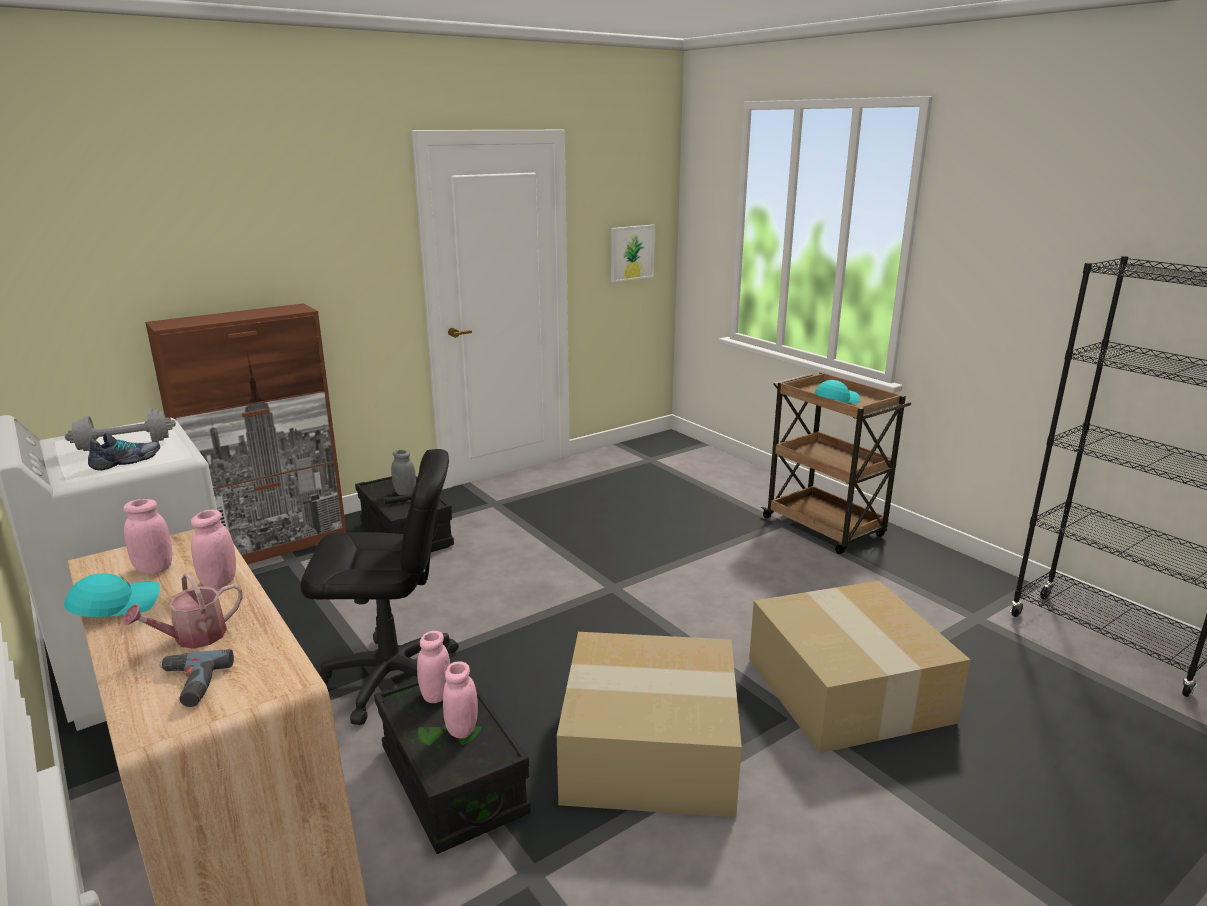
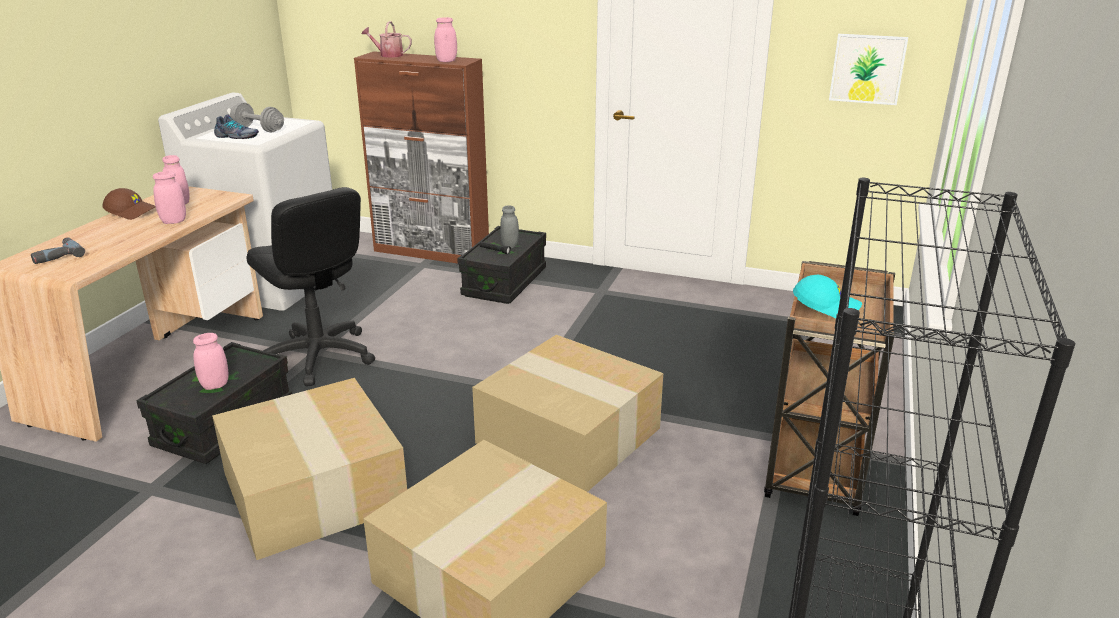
camera: 55 degrees right, 5 degrees up
turquoise cap [64,573,160,617] -> brown cap [103,188,156,220]
watering can [123,573,243,649] -> watering can moved to [361,21,412,58]
pink jar [417,631,450,703] -> pink jar moved to [434,17,457,62]
none -> cardboard box [472,335,663,492]

